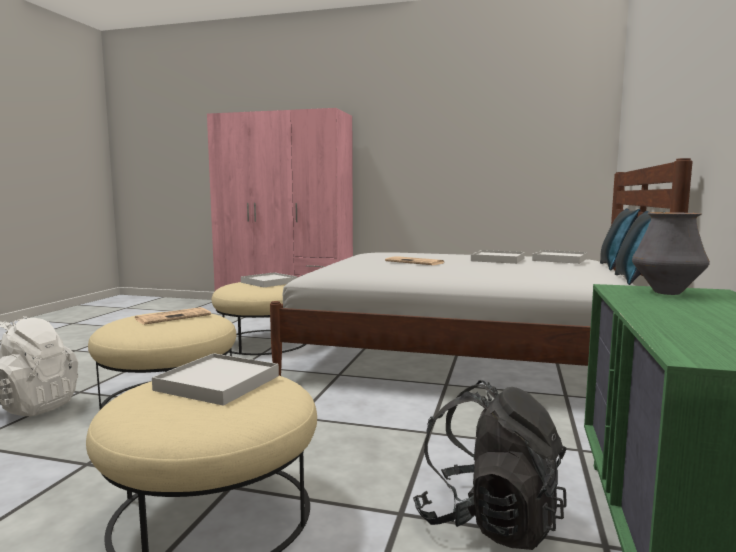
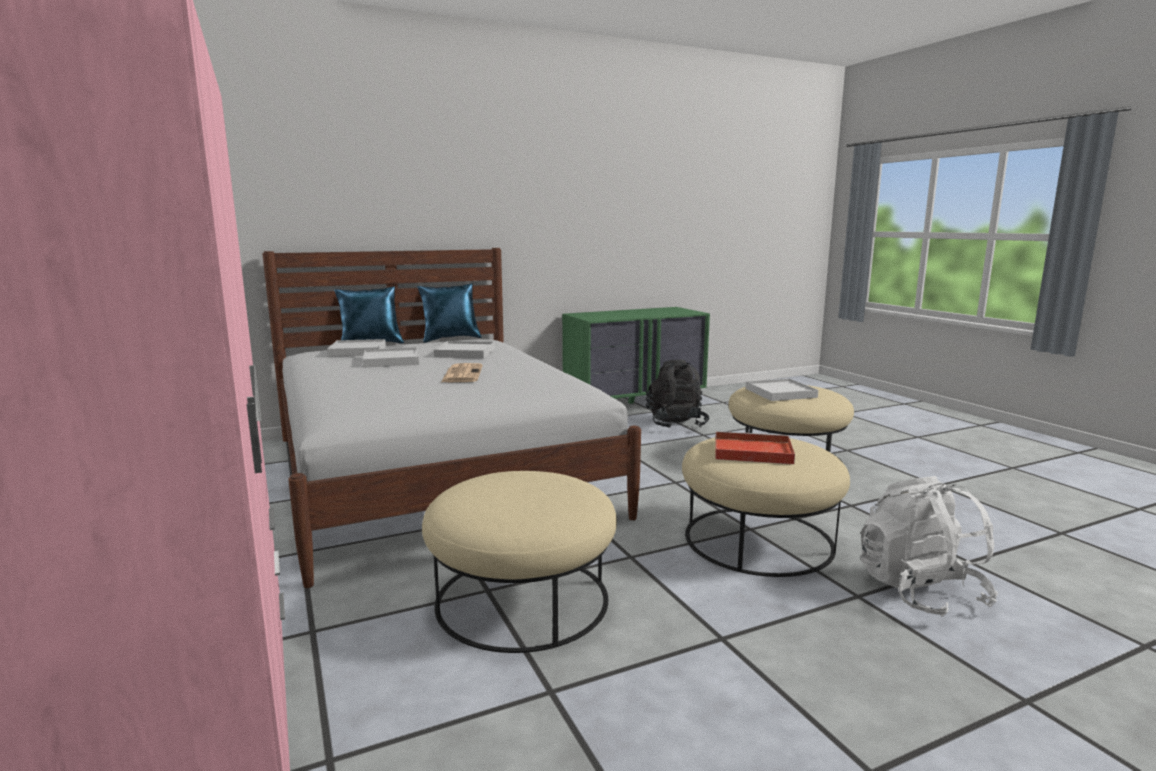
camera: 130 degrees left, 5 degrees up
newspaper [135,307,211,324] -> red tray [715,431,795,464]
white tray [241,272,297,288] -> white tray moved to [433,341,495,358]
vase [632,212,710,295] -> none

